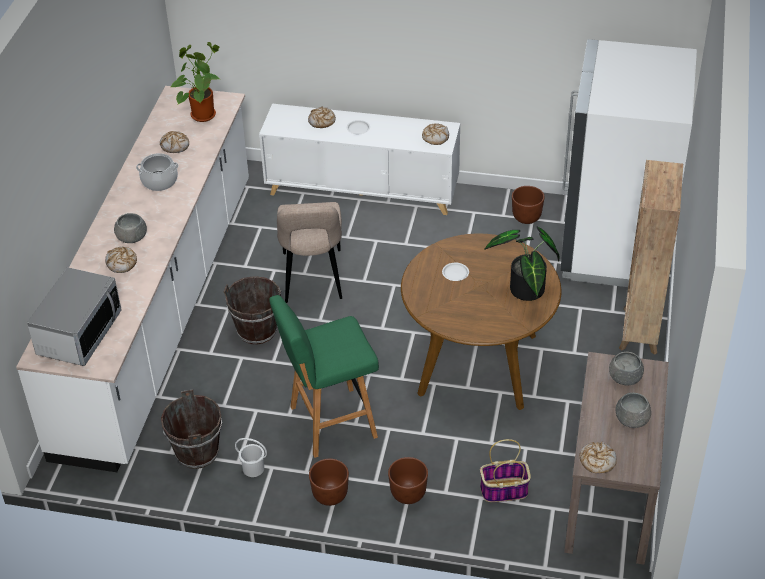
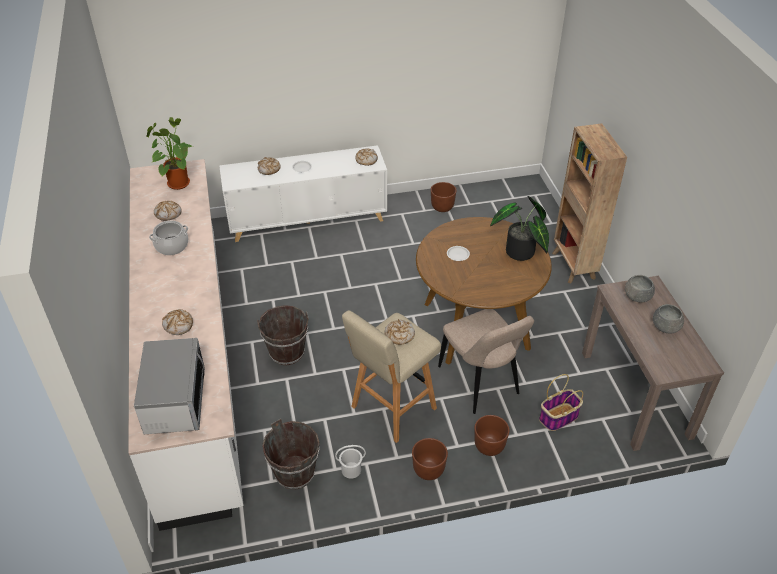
camera: 25 degrees left, 0 degrees up
grey bowl [114,213,147,243] -> none
green stool [269,295,379,458] -> beige stool [342,310,441,443]
beige chair [277,202,342,303] -> beige chair moved to [438,309,534,414]
white fridge [560,39,697,287] -> none
bread [579,441,617,473] -> bread moved to [384,319,415,345]

